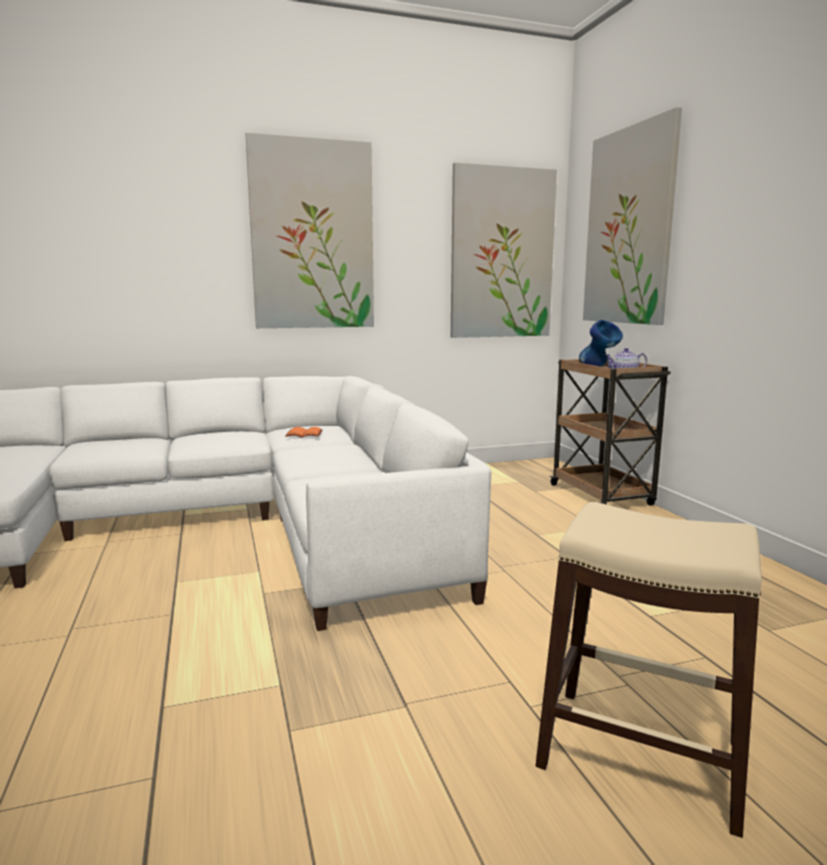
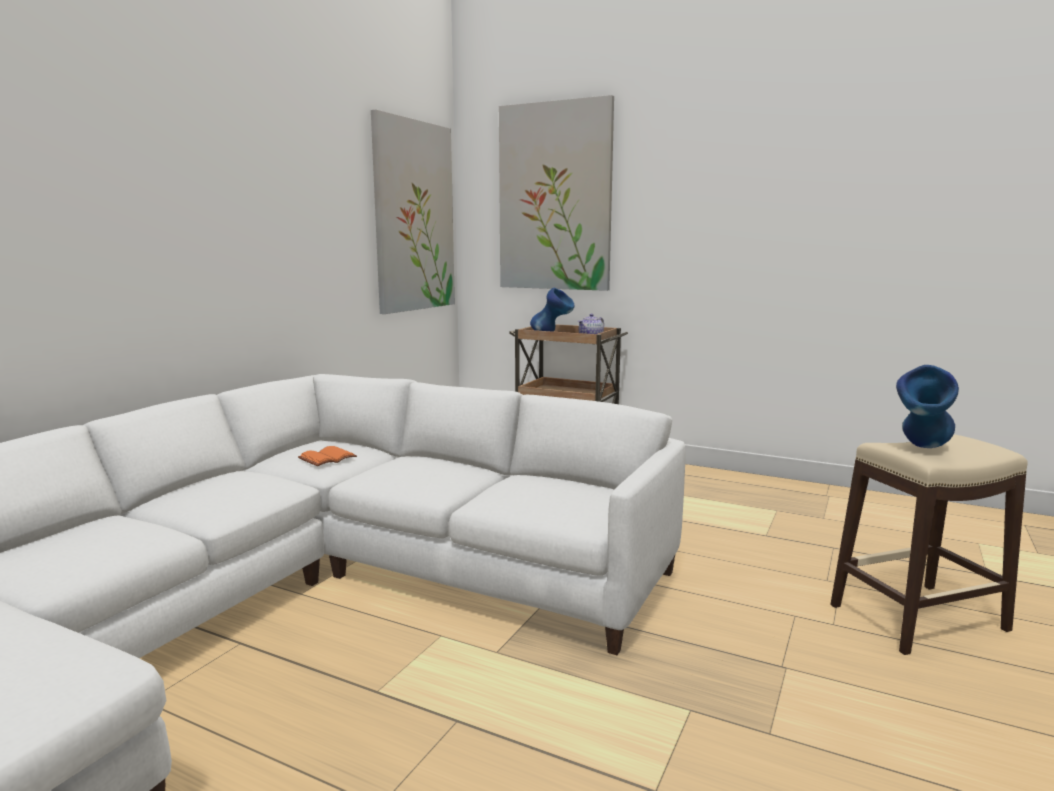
camera: 45 degrees left, 0 degrees up
picture [246,133,374,328] -> none
none -> blue vase [896,365,959,448]

